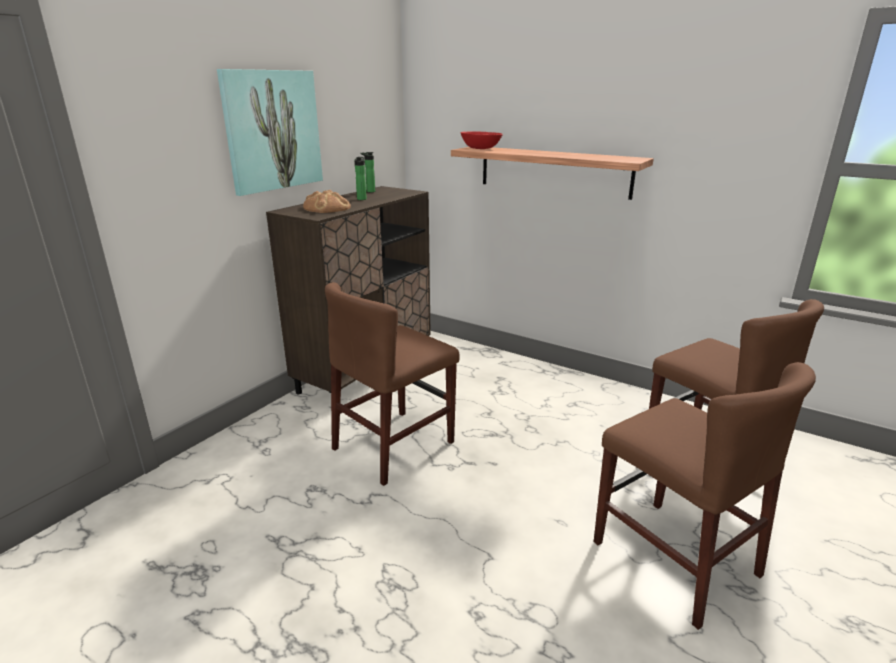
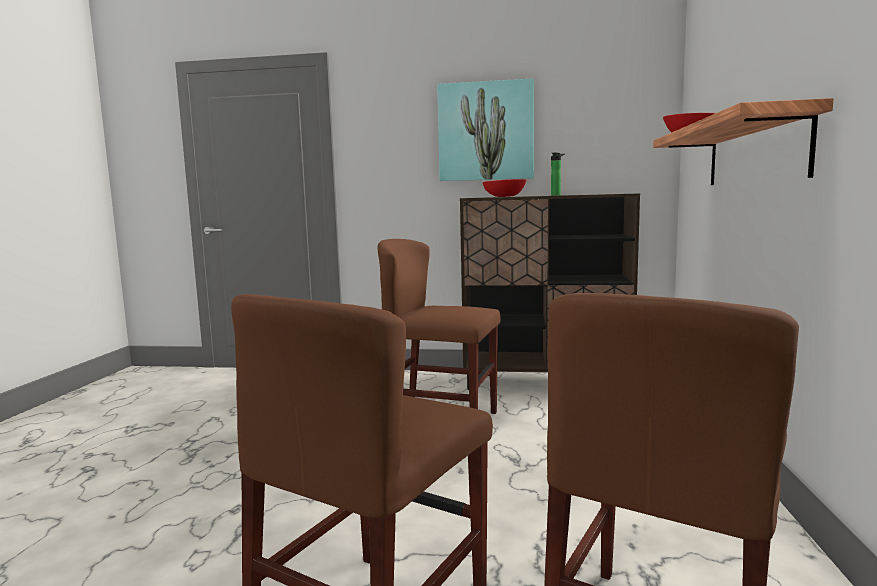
camera: 65 degrees right, 15 degrees down
bread [303,190,351,213] -> red bowl [483,179,526,197]
bottle [360,152,375,192] -> none

